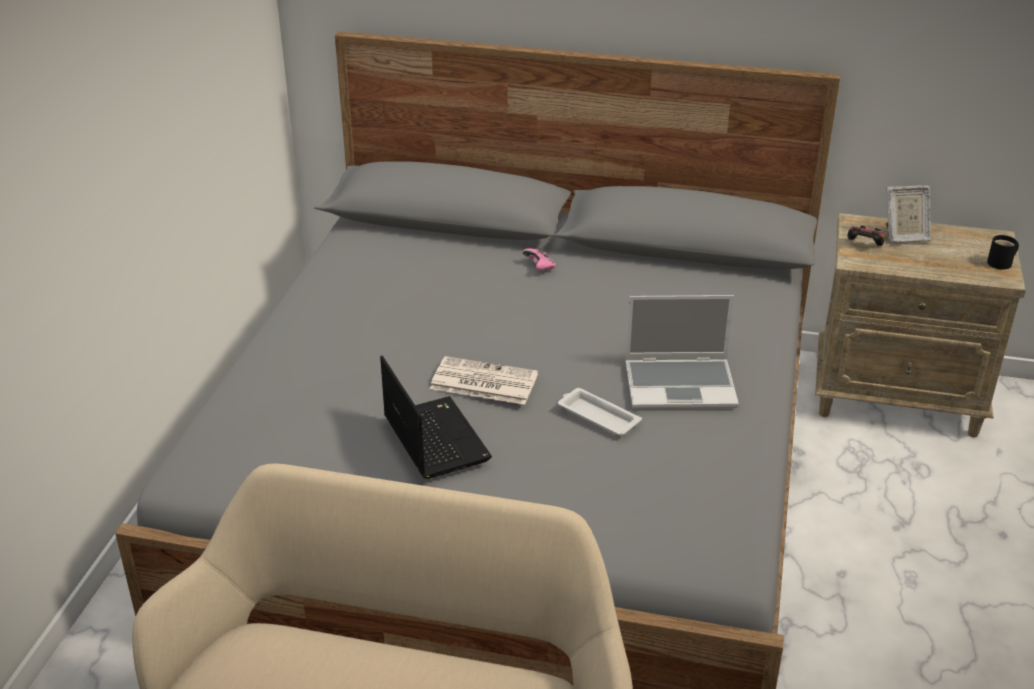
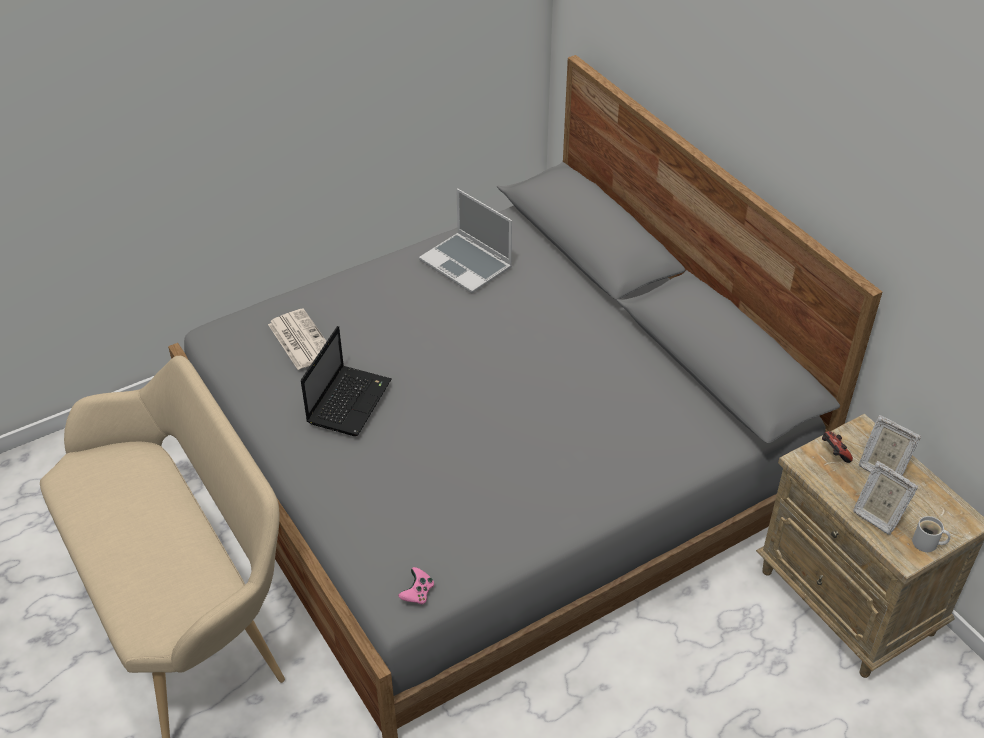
camera: 45 degrees right, 10 degrees up
newspaper [430,356,538,405] -> newspaper moved to [268,308,327,370]
pink game controller [522,248,556,271] -> pink game controller moved to [398,567,434,604]
white tray [558,388,642,436] -> none
laptop [625,295,739,409] -> laptop moved to [419,188,512,293]
black mug [987,235,1019,270] -> white mug [912,516,950,552]
none -> picture frame [853,461,918,535]

